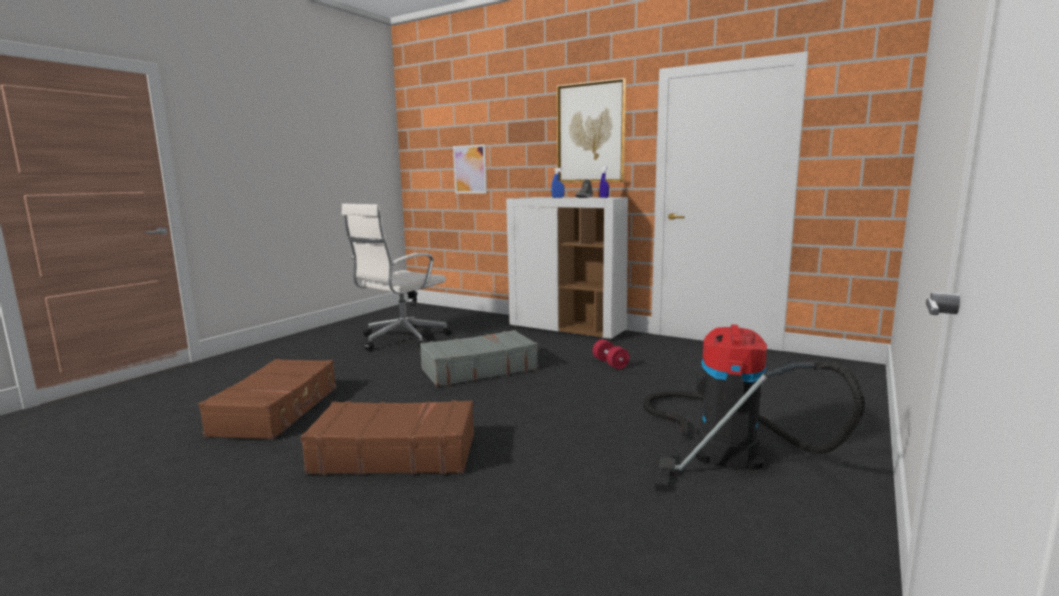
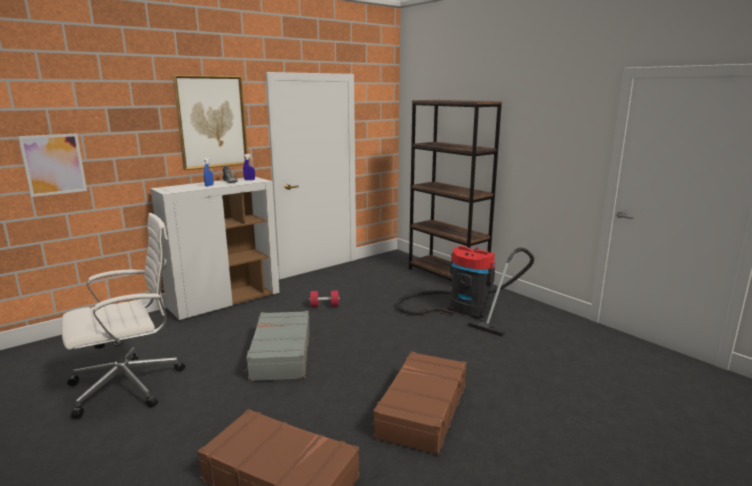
camera: 70 degrees left, 5 degrees up
white office chair [342,204,452,351] -> white office chair turned 90 degrees counterclockwise [61,213,185,419]
none -> brown bookcase [409,100,502,281]

